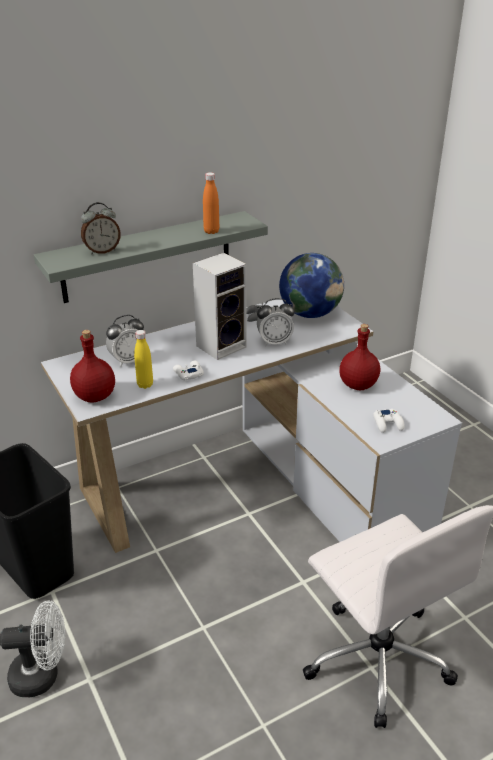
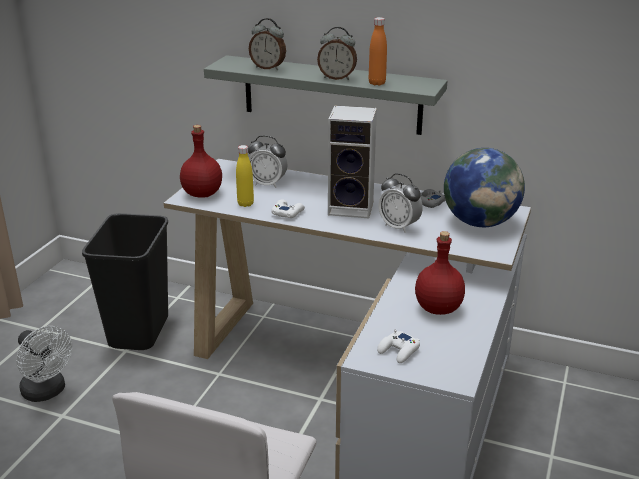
camera: 50 degrees right, 5 degrees down
none -> alarm clock [317,27,357,80]

